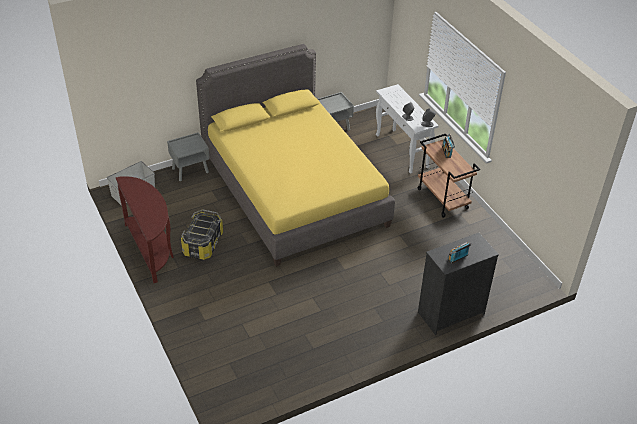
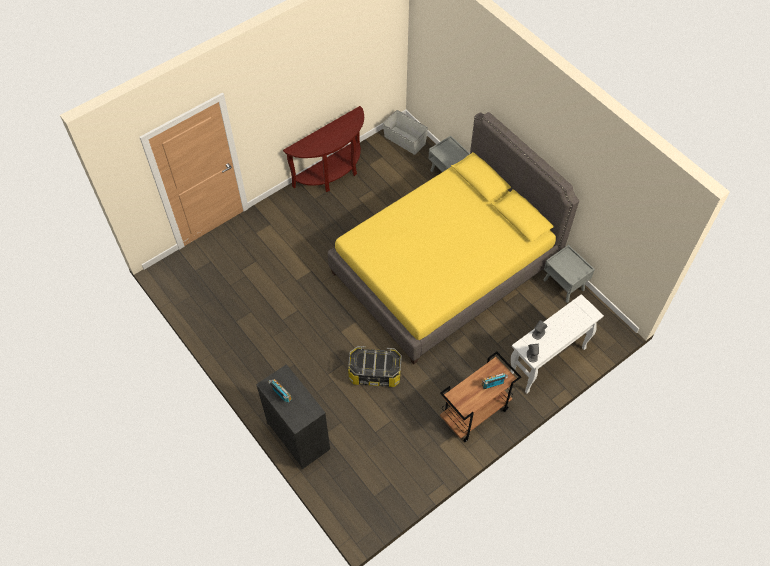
camera: 80 degrees right, 15 degrees up
storage box [181,209,223,260] -> storage box moved to [348,346,402,387]

